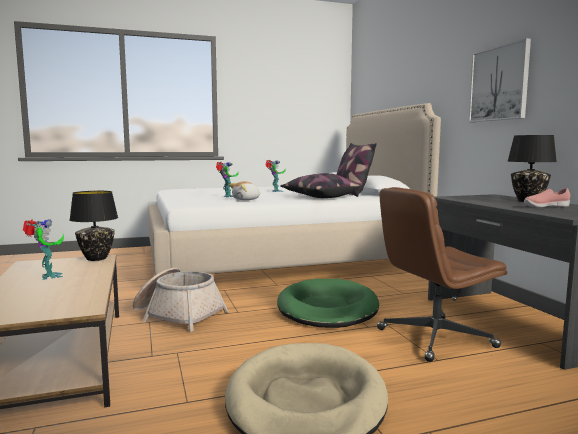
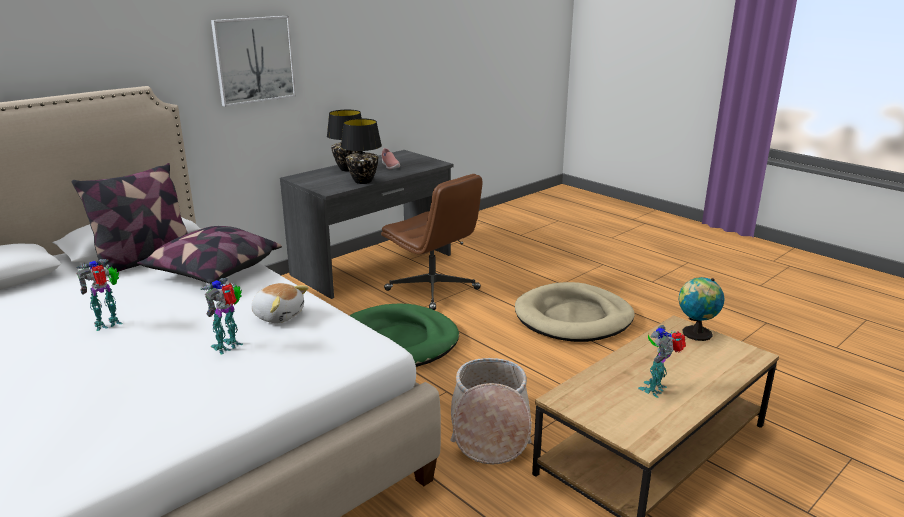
camera: 115 degrees left, 15 degrees up
black table lamp [69,191,118,261] -> black table lamp moved to [341,118,382,184]
none -> globe [679,277,725,341]

